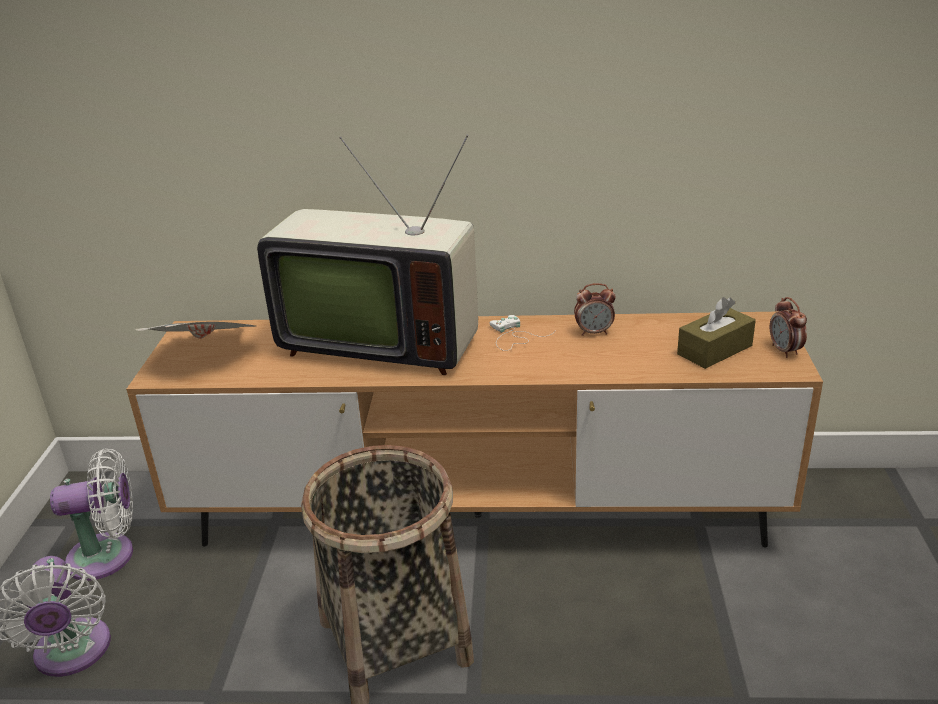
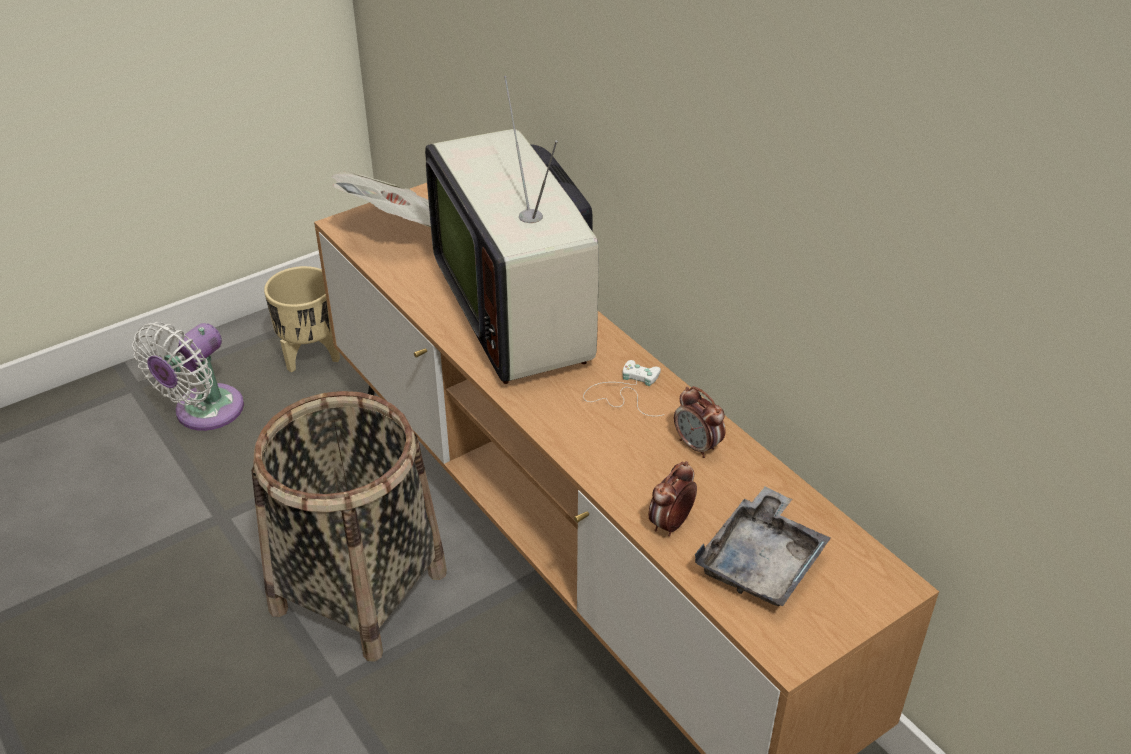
camera: 50 degrees right, 10 degrees up
white fan [50,448,133,581] -> beige planter [264,266,340,373]
brown tissue box [677,297,756,369] -> grey tray [695,486,831,606]
alarm clock [770,297,807,358] -> alarm clock moved to [649,461,697,536]

